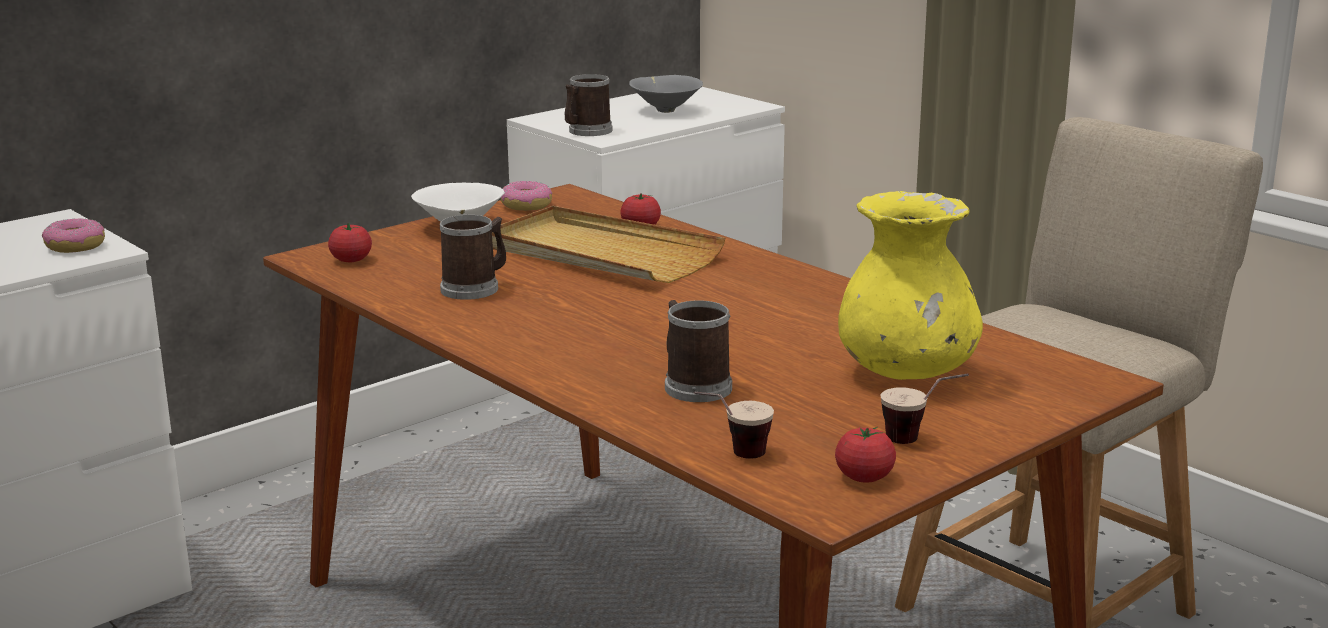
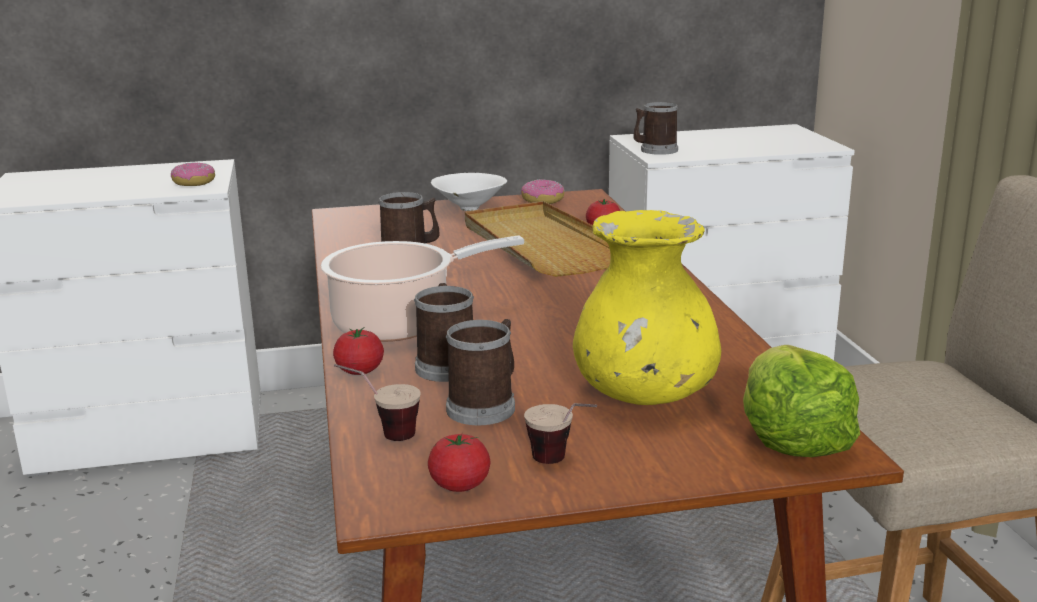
camera: 30 degrees right, 0 degrees up
tomato [328,223,372,262] -> tomato moved to [333,328,384,375]
grey bowl [629,75,703,113] -> none
none -> cooking pot [321,236,524,342]
none -> mug [446,319,515,425]
none -> lettuce [743,345,860,457]

